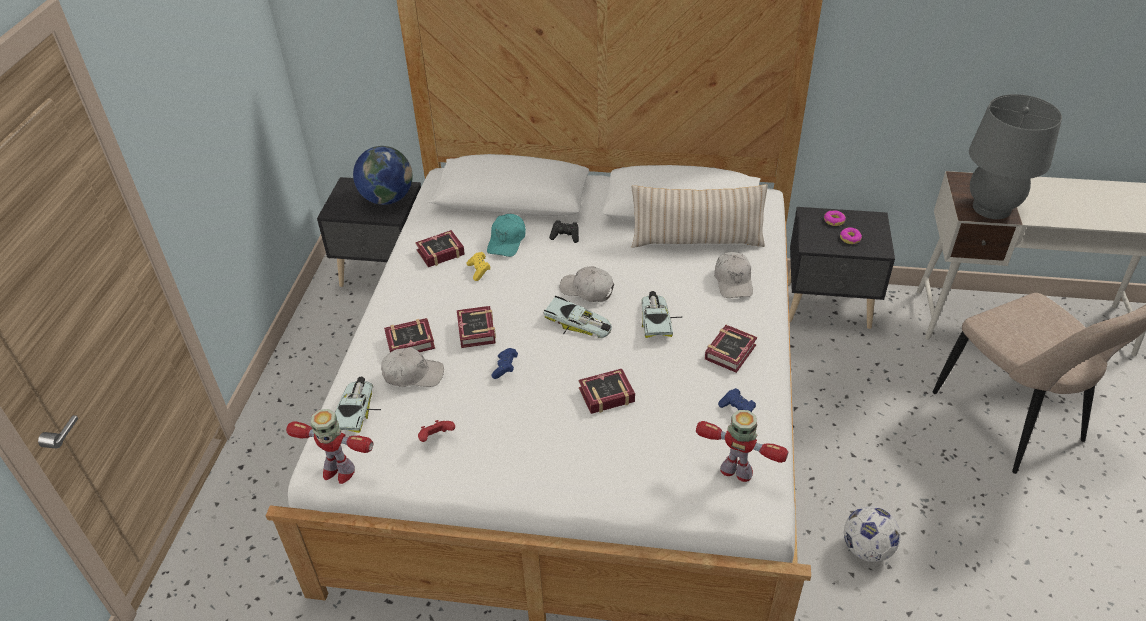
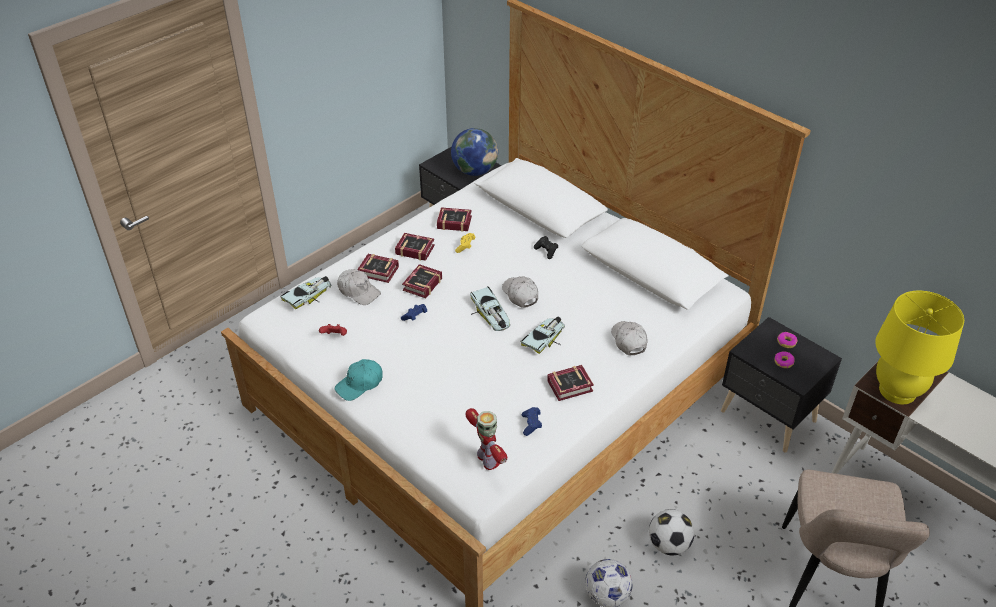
camera: 35 degrees right, 0 degrees up
toy robot [286,409,373,484] -> none
turquoise cap [487,214,526,257] -> turquoise cap moved to [335,359,383,401]
book [578,369,635,414] -> book moved to [395,233,435,261]
beige pillow [632,184,768,248] -> none
white cap [714,252,753,298] -> white cap turned 135 degrees clockwise [611,321,648,355]
grey table lamp [969,94,1062,219] -> yellow table lamp [875,291,964,404]
none -> football [649,509,694,555]

